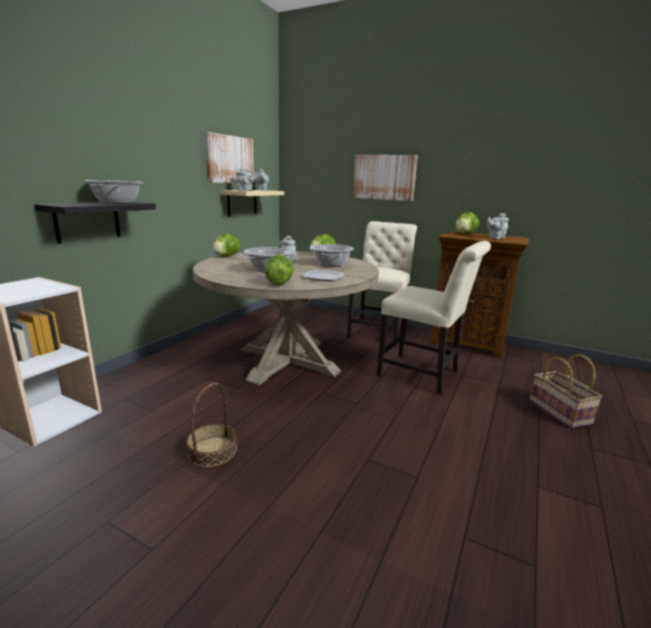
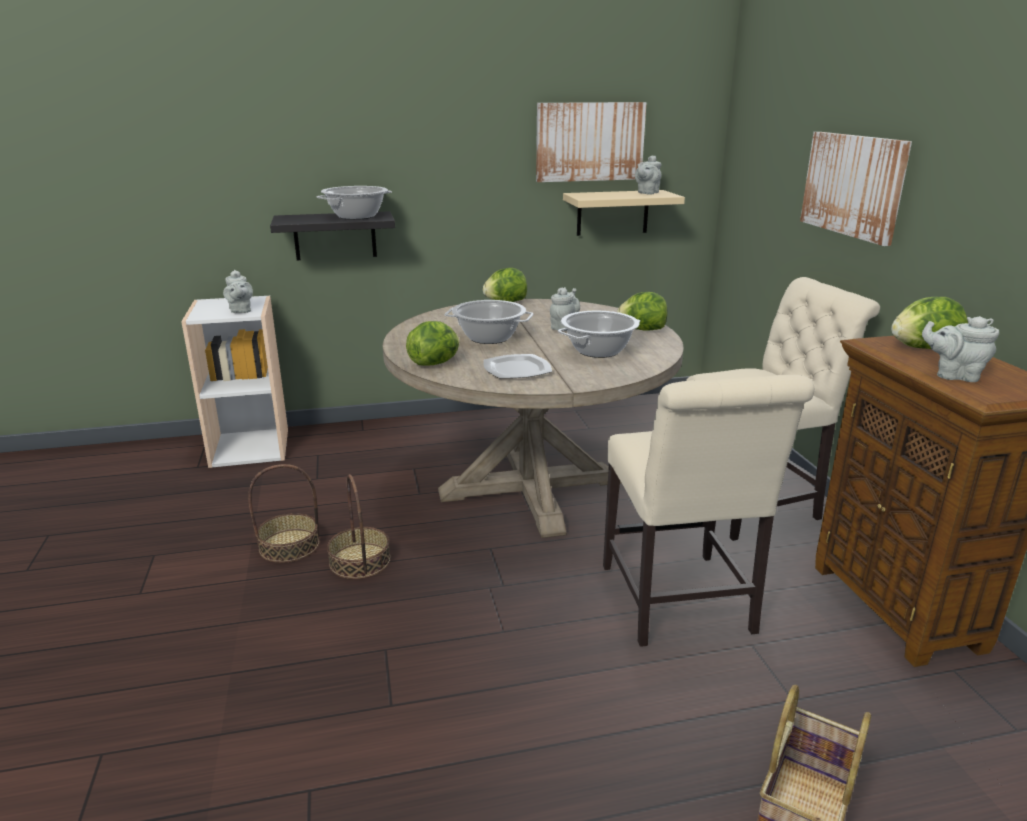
camera: 50 degrees right, 5 degrees up
grey teapot [236,168,257,191] -> grey teapot moved to [223,270,253,313]
none -> basket [327,474,391,579]

